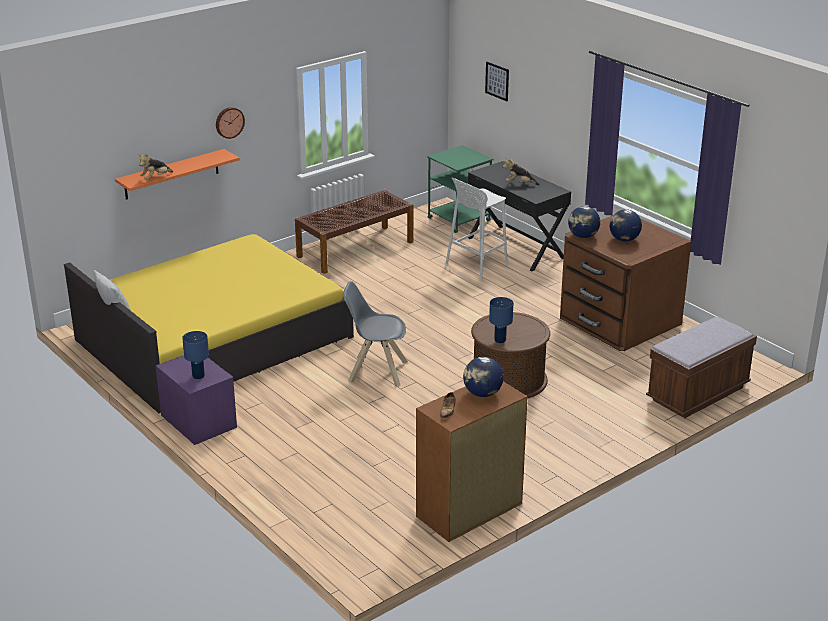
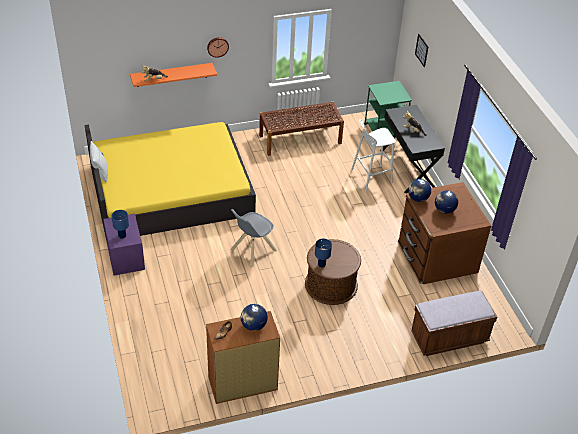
camera: 20 degrees right, 15 degrees up
grey chair [343,281,408,387] -> grey chair turned 75 degrees counterclockwise [231,209,277,267]

